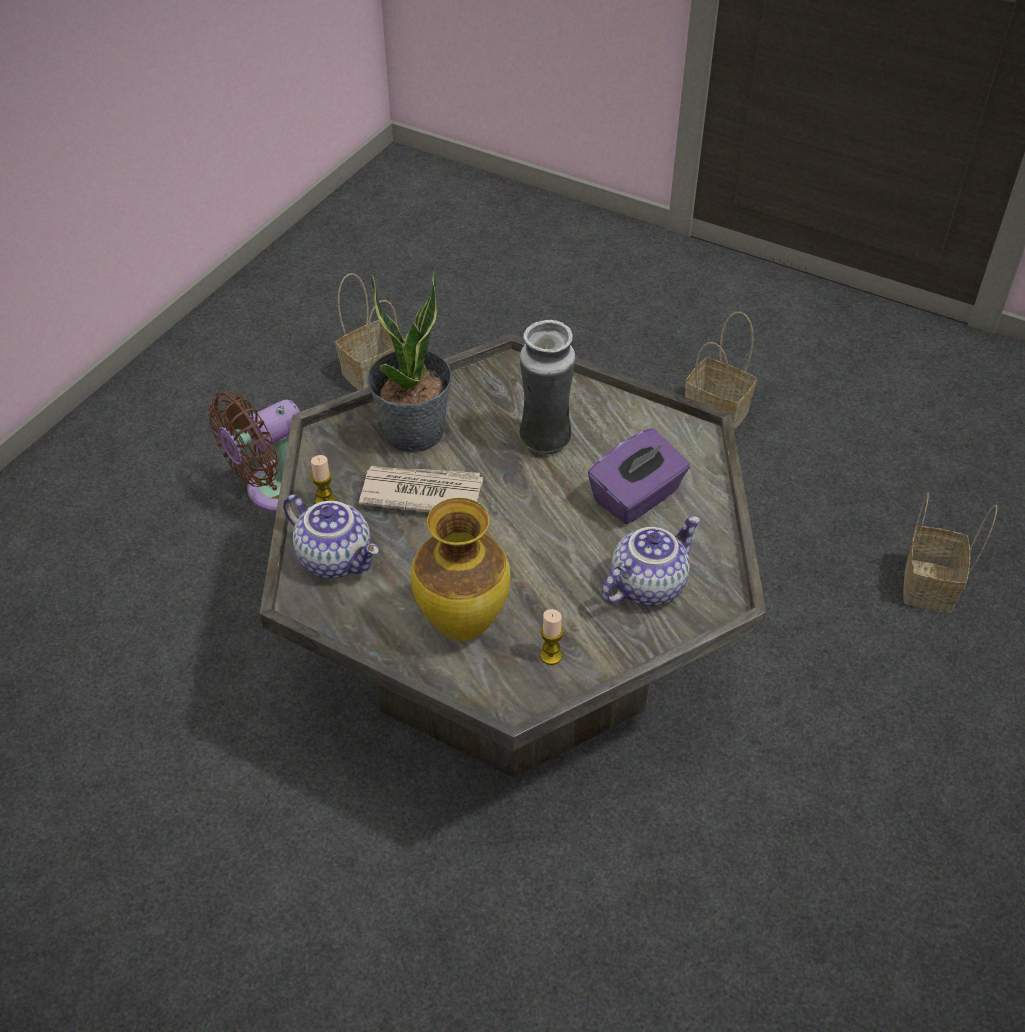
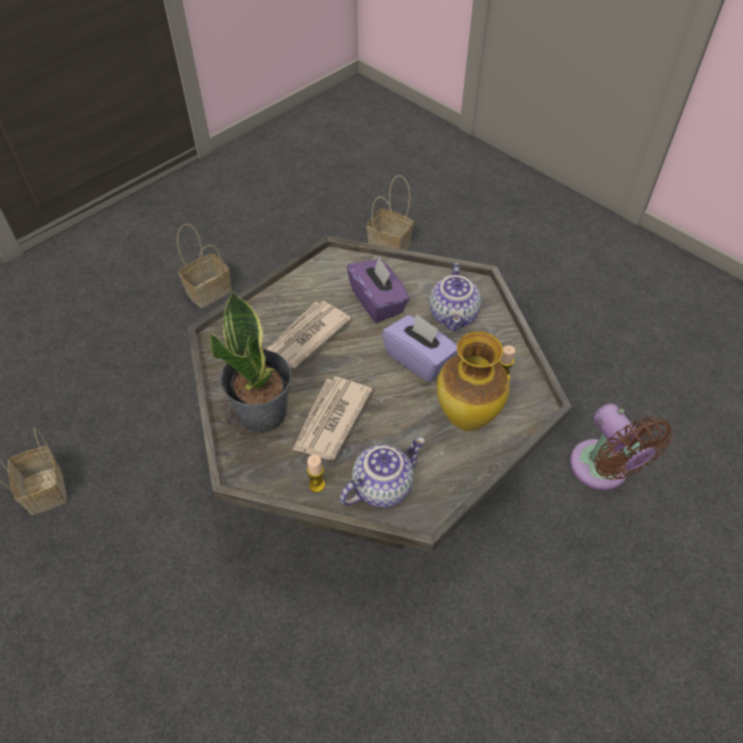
camera: 75 degrees left, 5 degrees up
brown fan [208,391,300,513] -> brown fan moved to [570,404,673,490]
vase [519,320,575,455] -> newspaper [266,301,351,368]
teapot [602,516,700,605] -> teapot turned 150 degrees counterclockwise [429,263,481,332]
none -> purple tissue box [382,313,457,382]

